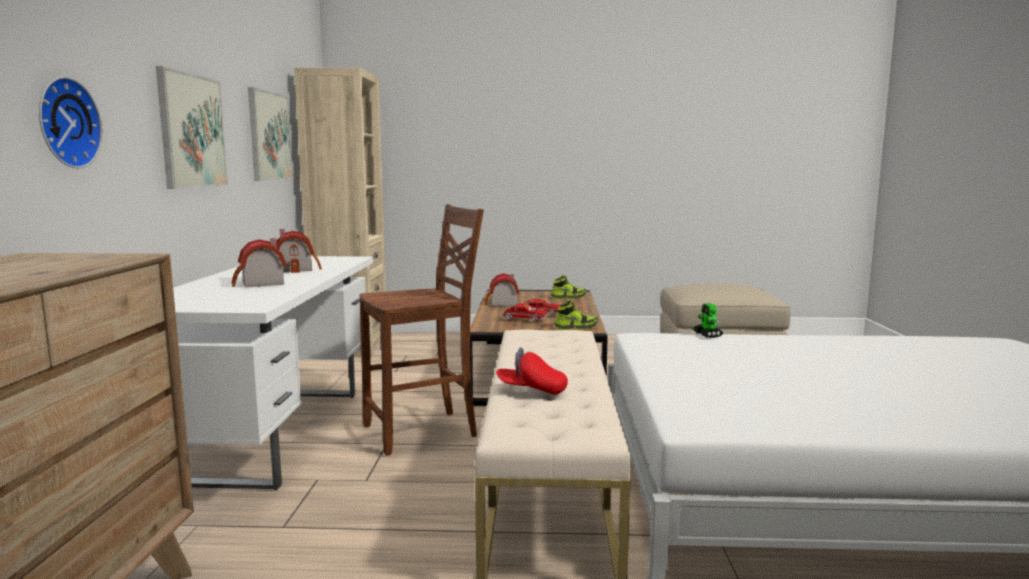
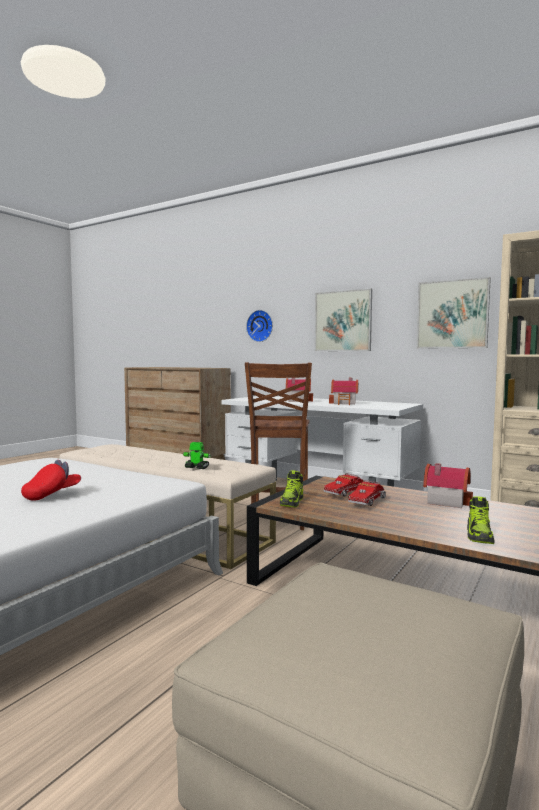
camera: 120 degrees right, 5 degrees down
red cap [496,347,568,395] -> red cap moved to [21,460,81,501]
toy robot [693,303,723,338] -> toy robot moved to [182,442,211,469]

